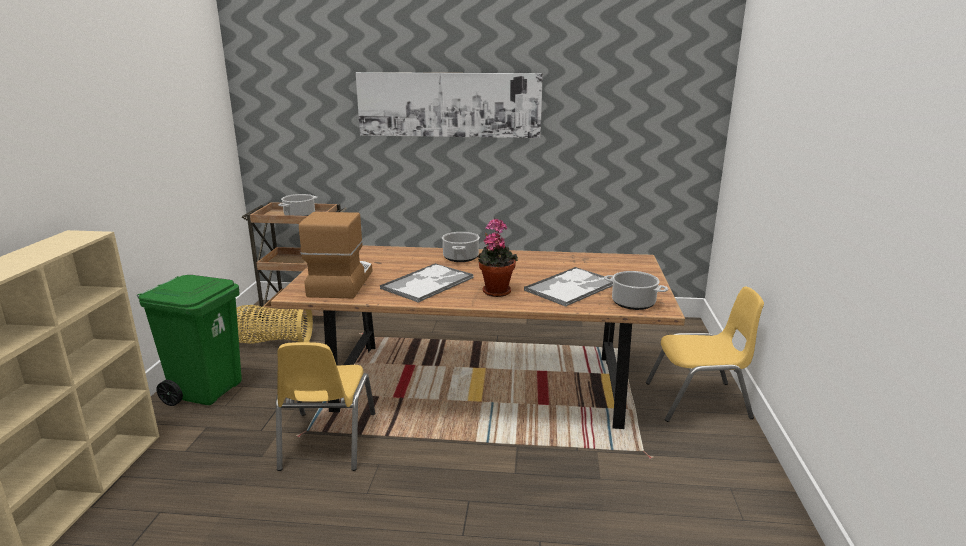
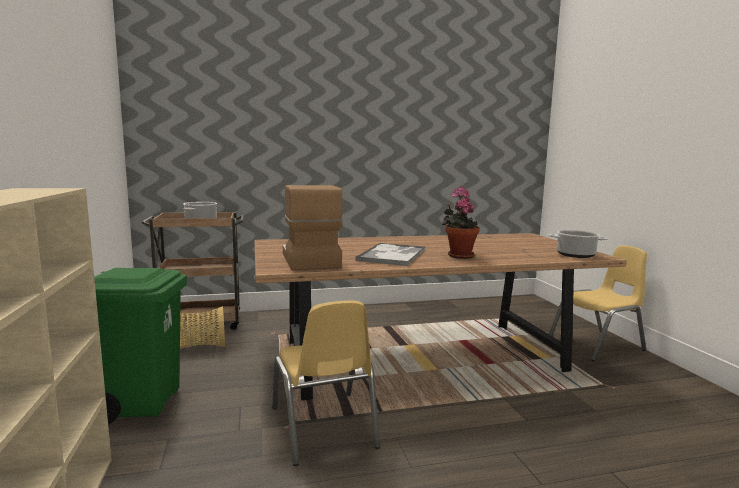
camera: 20 degrees left, 10 degrees down
picture [356,72,543,138] -> none
cooking pot [442,232,480,262] -> none
tray [524,267,613,307] -> none

